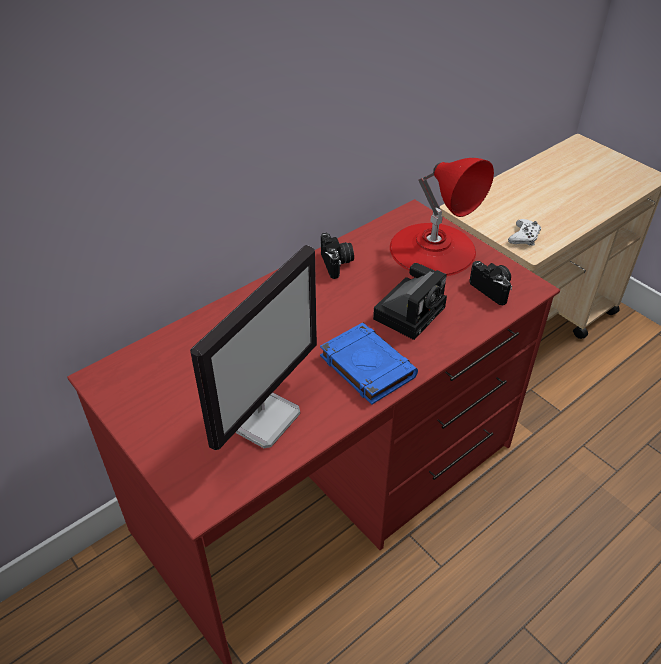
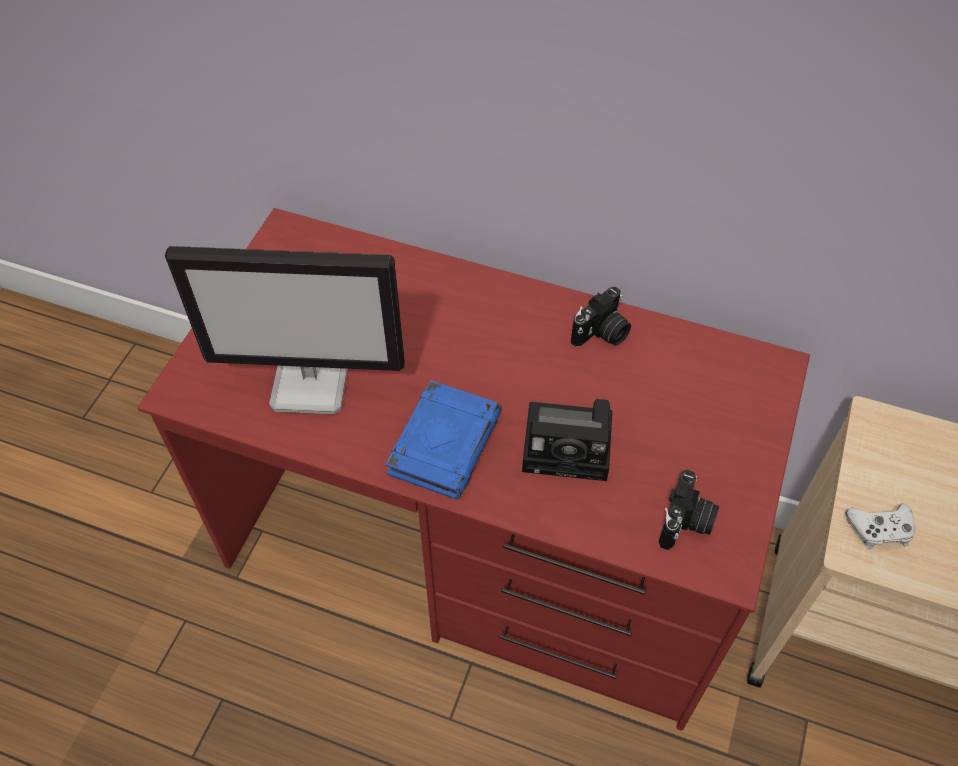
camera: 60 degrees right, 10 degrees up
red table lamp [390,158,494,276] -> none

